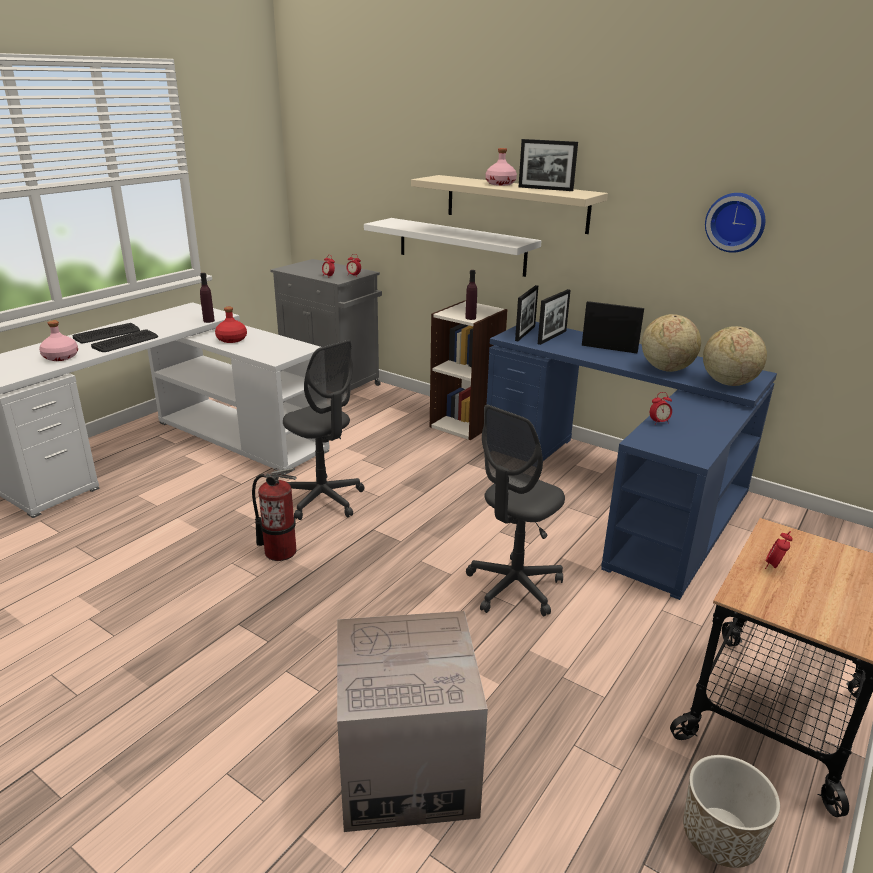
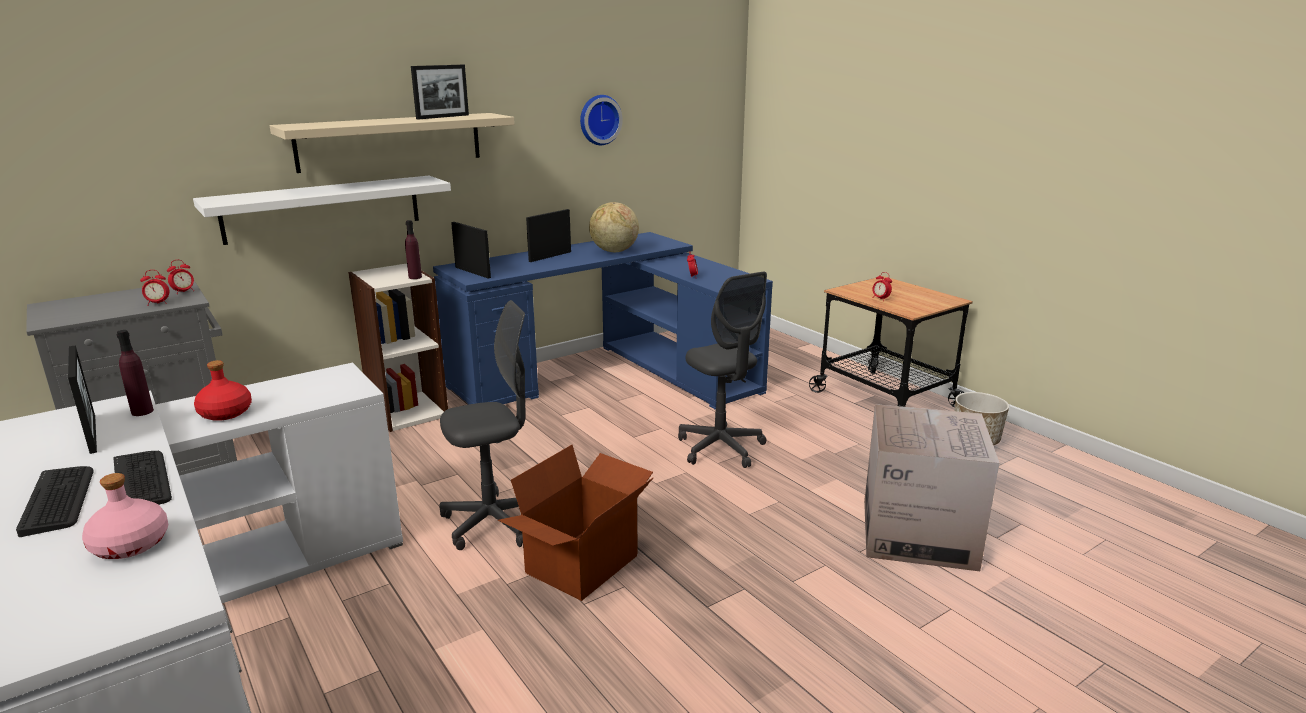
camera: 70 degrees left, 5 degrees down
fire extinguisher [252,468,296,561] -> cardboard box [498,445,653,601]
pink bottle [486,148,517,186] -> none
picture frame [538,289,571,345] -> picture frame moved to [68,345,97,454]
globe [703,326,767,386] -> none

